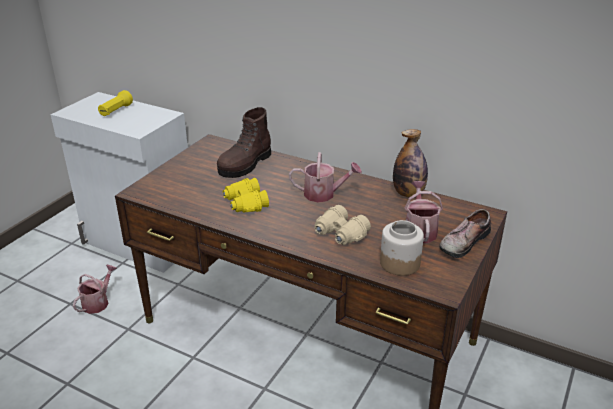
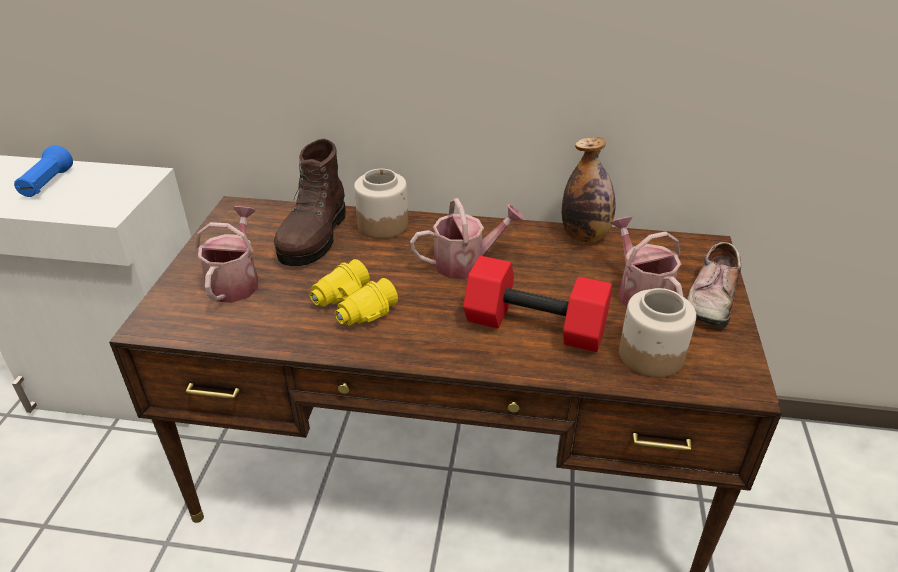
camera: 20 degrees left, 5 degrees up
watering can [73,265,117,314] -> watering can moved to [196,206,258,303]
yellow flashlight [98,90,133,116] -> blue flashlight [14,145,73,197]
beige binoculars [315,205,371,245] -> red dumbbell [463,256,612,352]
none -> jar [354,169,408,239]

